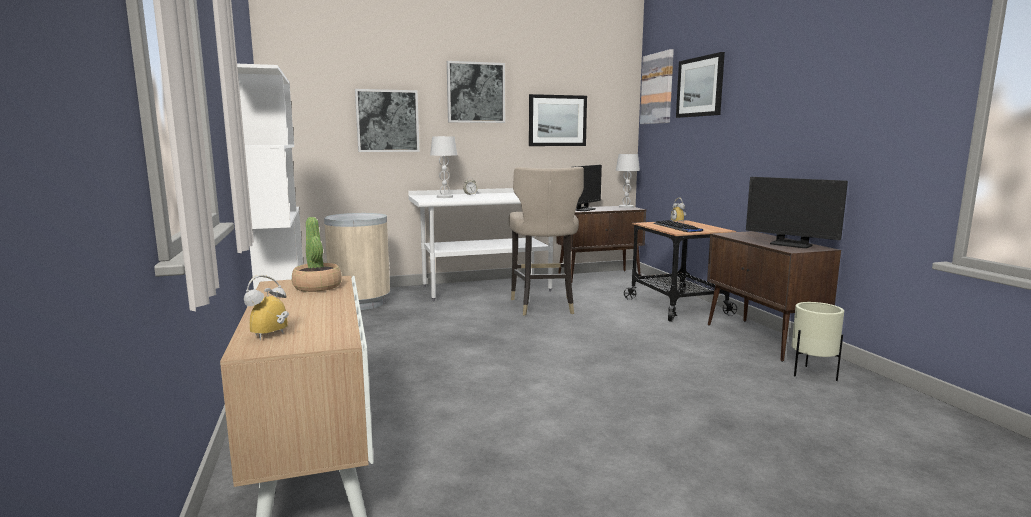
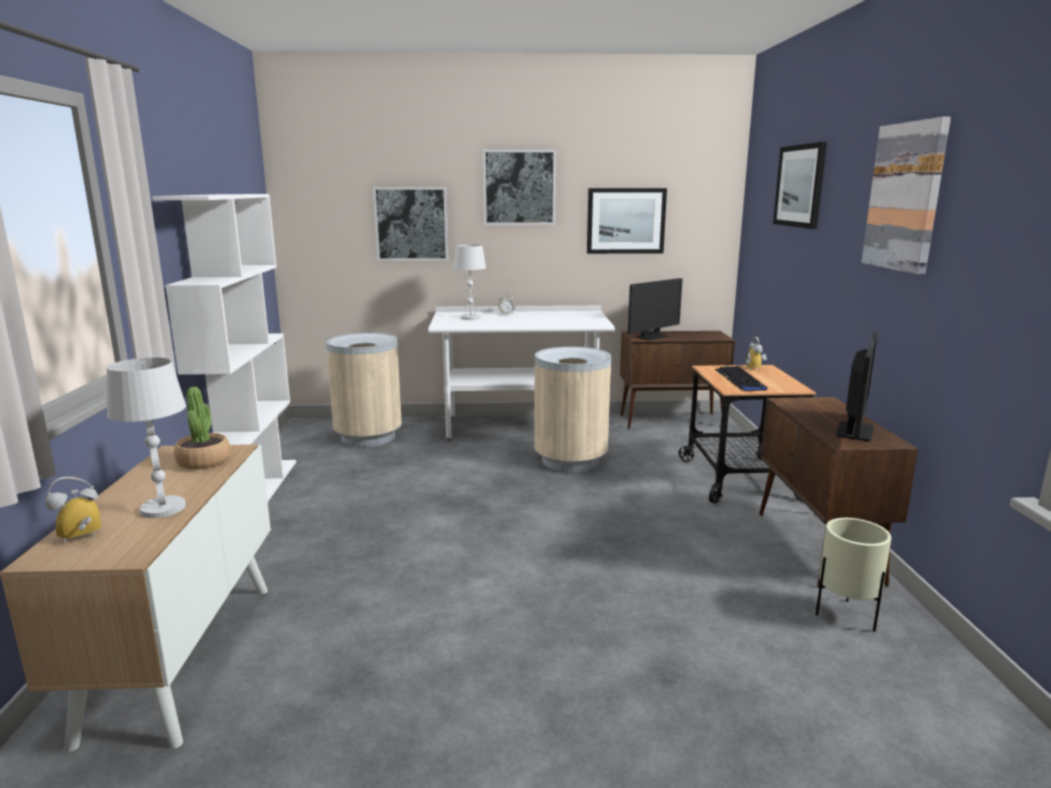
camera: 15 degrees right, 5 degrees up
beige stool [509,167,584,316] -> beige trash can [534,347,611,472]
white table lamp [616,154,640,208] -> white table lamp moved to [107,357,186,518]
picture [640,49,674,124] -> picture moved to [861,117,951,275]
monitor [746,177,848,248] -> monitor turned 120 degrees counterclockwise [836,332,878,441]

